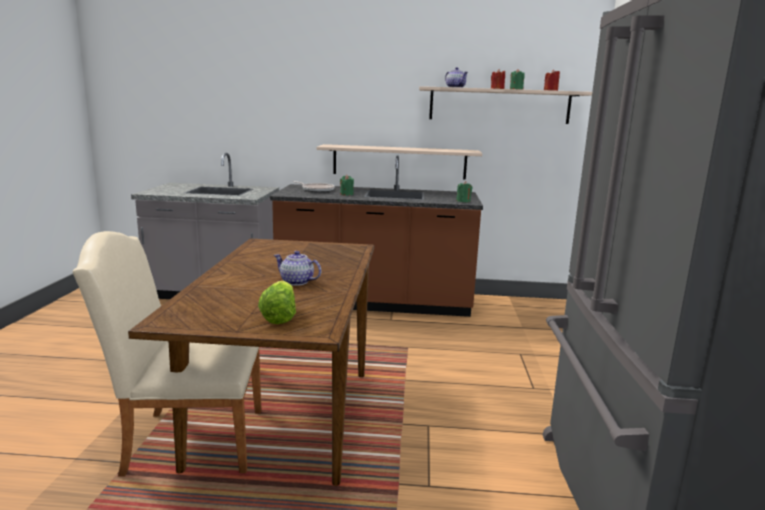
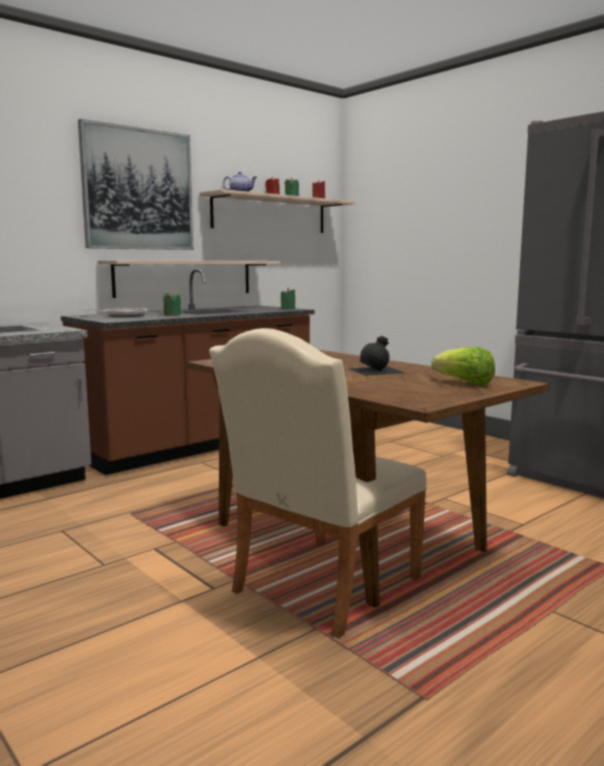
camera: 45 degrees left, 5 degrees down
teapot [274,251,321,286] -> black bottle [347,336,405,376]
none -> picture [78,119,194,250]

